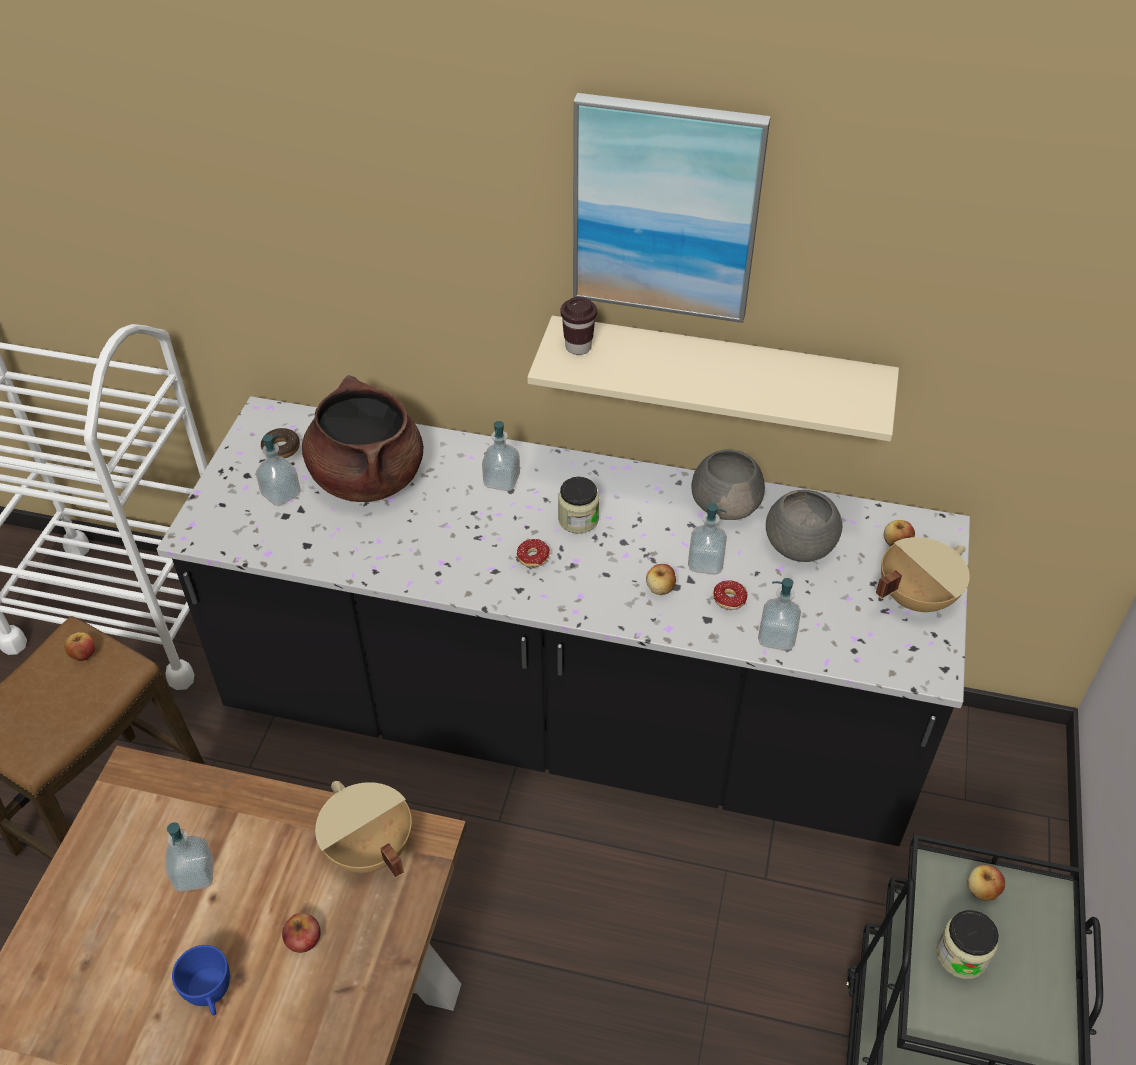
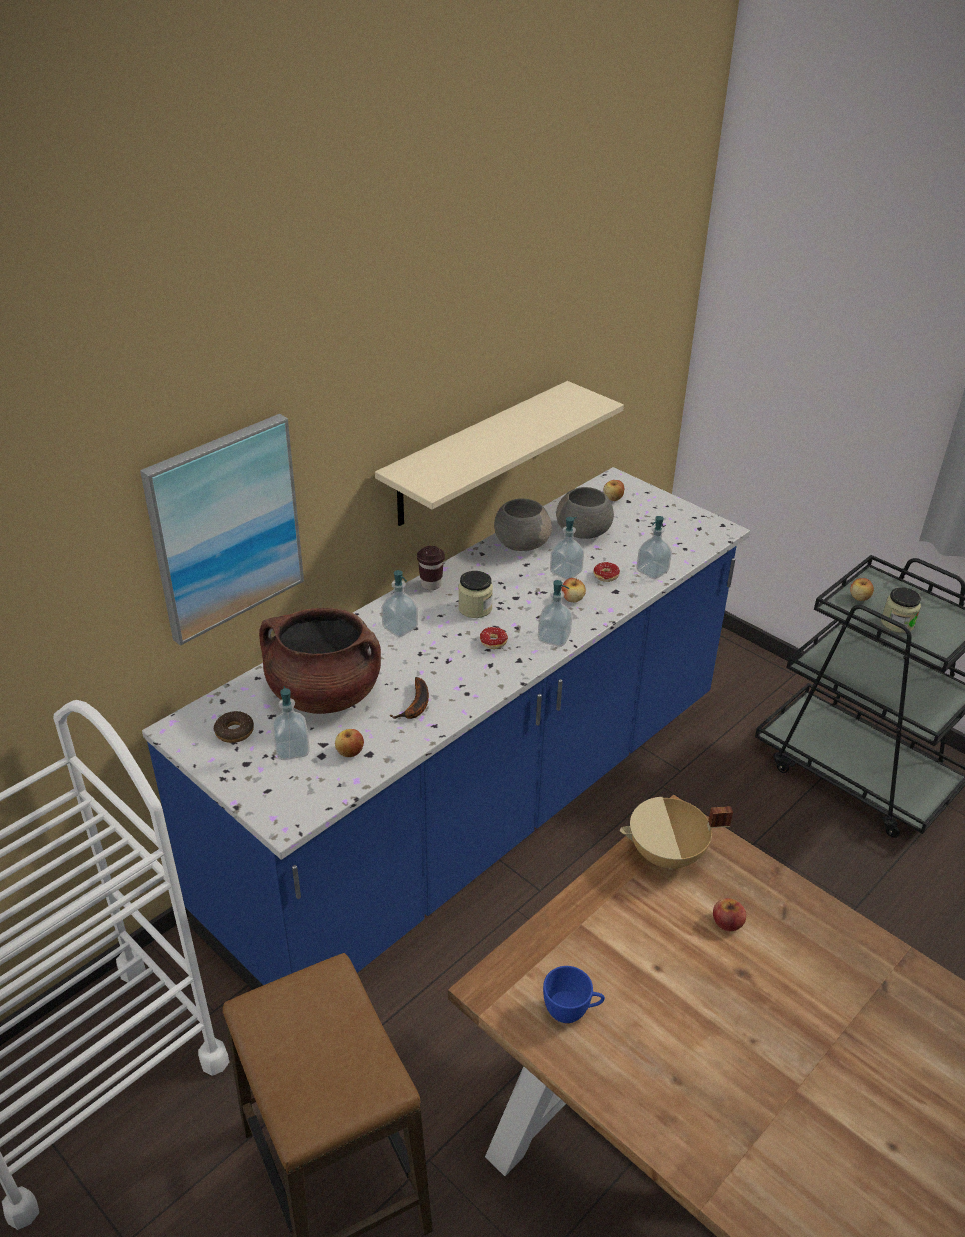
camera: 60 degrees left, 10 degrees down
apple [64,632,95,661] -> apple moved to [335,729,364,757]
black counter [157,396,970,846] -> blue counter [142,467,750,990]
soap dispenser [165,822,213,892] -> soap dispenser moved to [538,580,572,647]
blue cup [172,945,230,1016] -> blue cup moved to [543,966,605,1023]
brown cup [561,297,597,355] -> brown cup moved to [417,546,445,590]
picture [573,93,771,323] -> picture moved to [140,414,304,646]
beige cooking pot [876,537,970,612] -> none
none -> banana [391,677,429,719]

